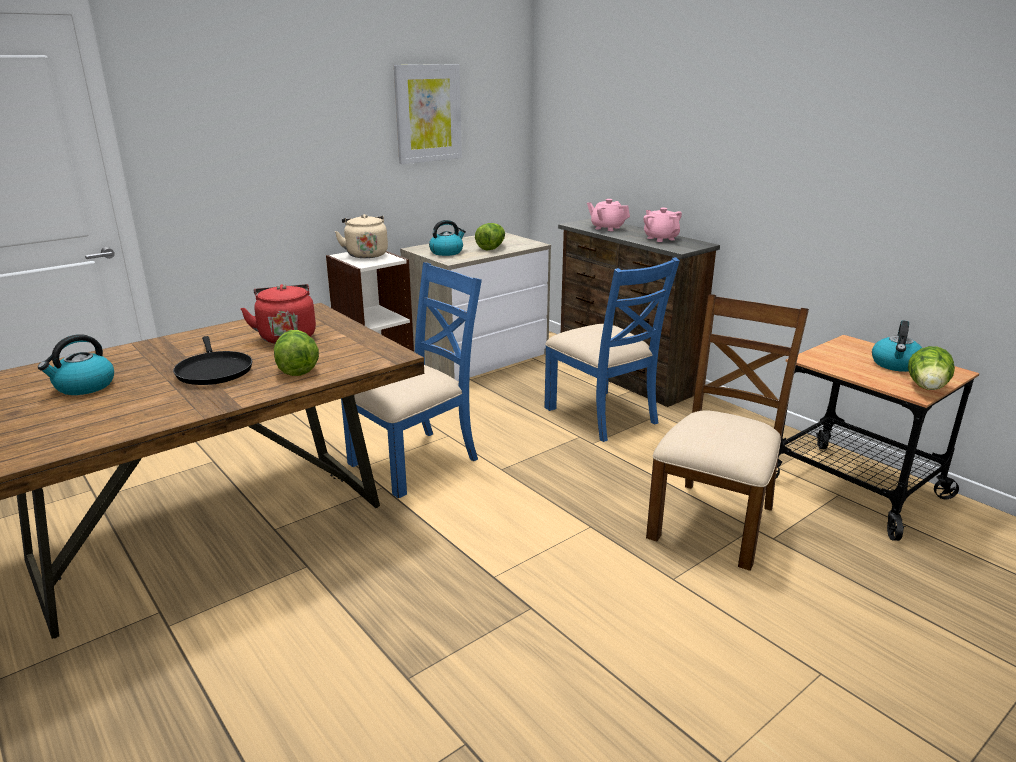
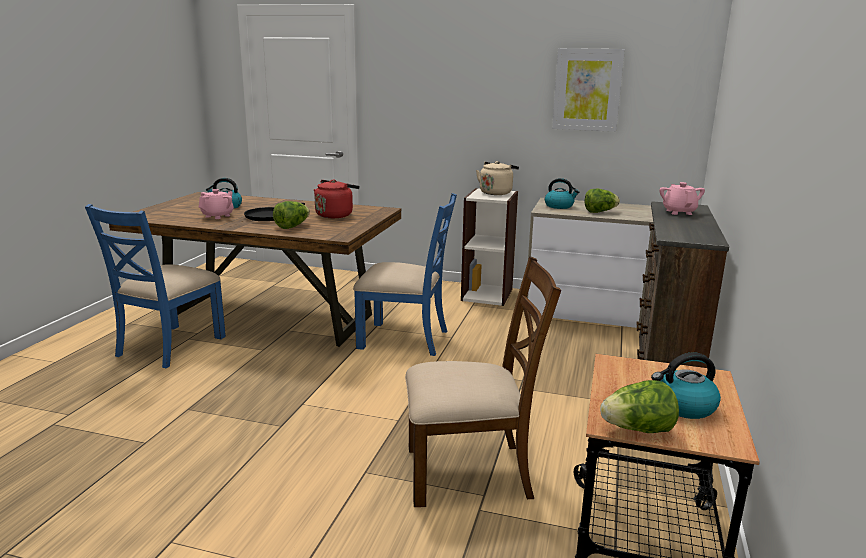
camera: 55 degrees right, 5 degrees down
blue chair [544,257,680,442] -> blue chair moved to [85,204,226,368]
pink teapot [643,208,682,242] -> pink teapot moved to [199,189,234,219]

